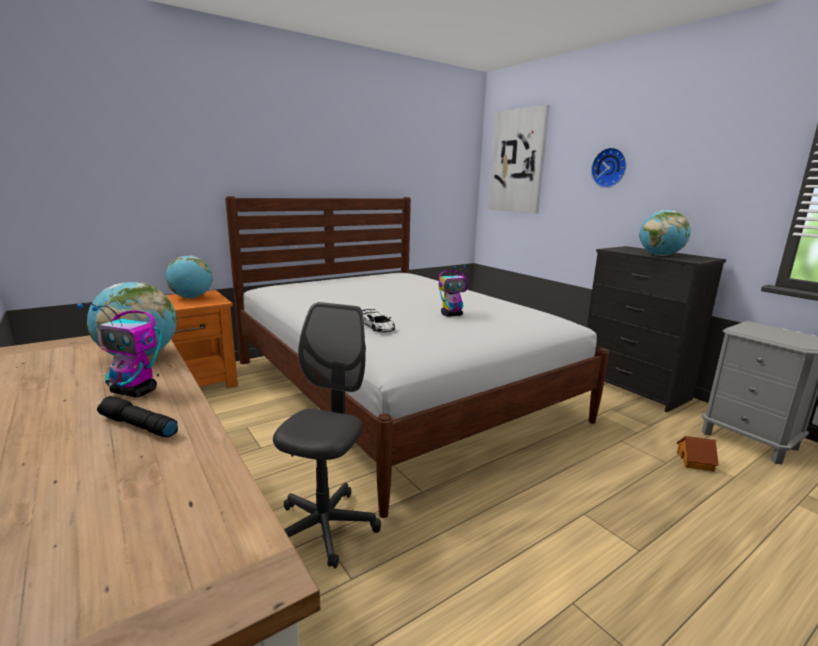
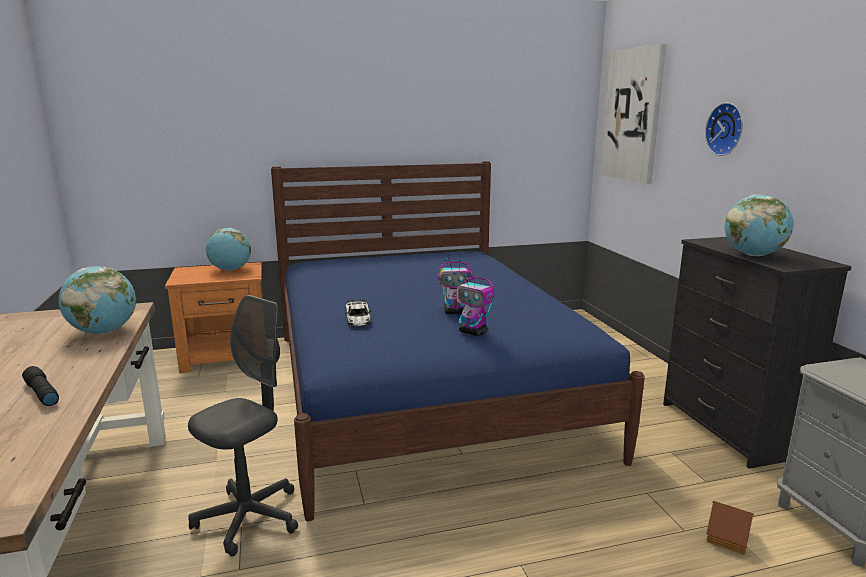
camera: 20 degrees right, 0 degrees up
toy robot [77,303,162,397] -> toy robot moved to [453,271,494,336]
white bed [225,196,609,518] -> blue bed [271,161,645,521]

